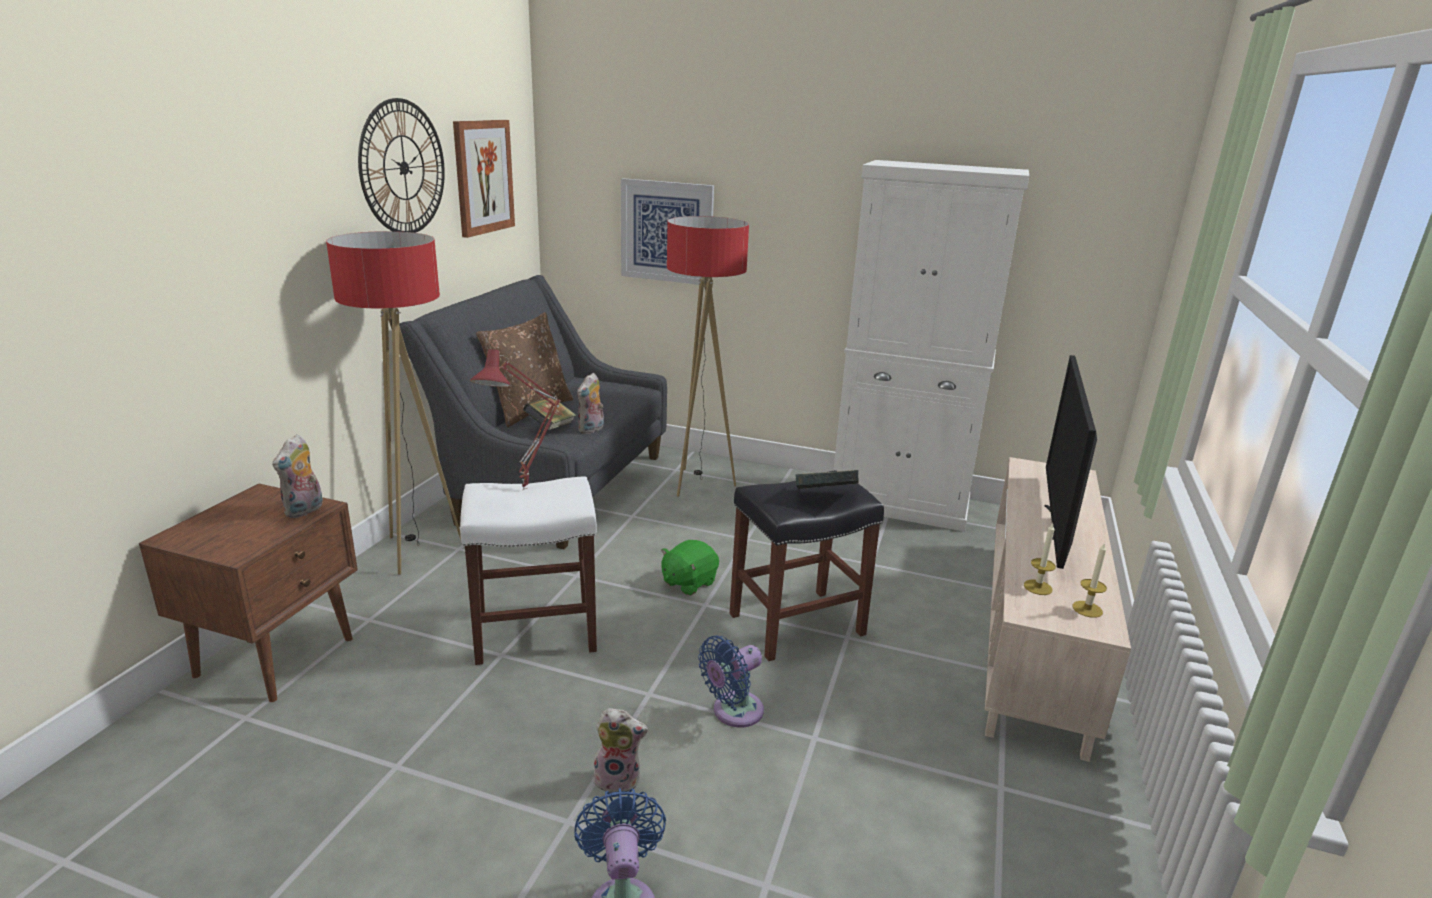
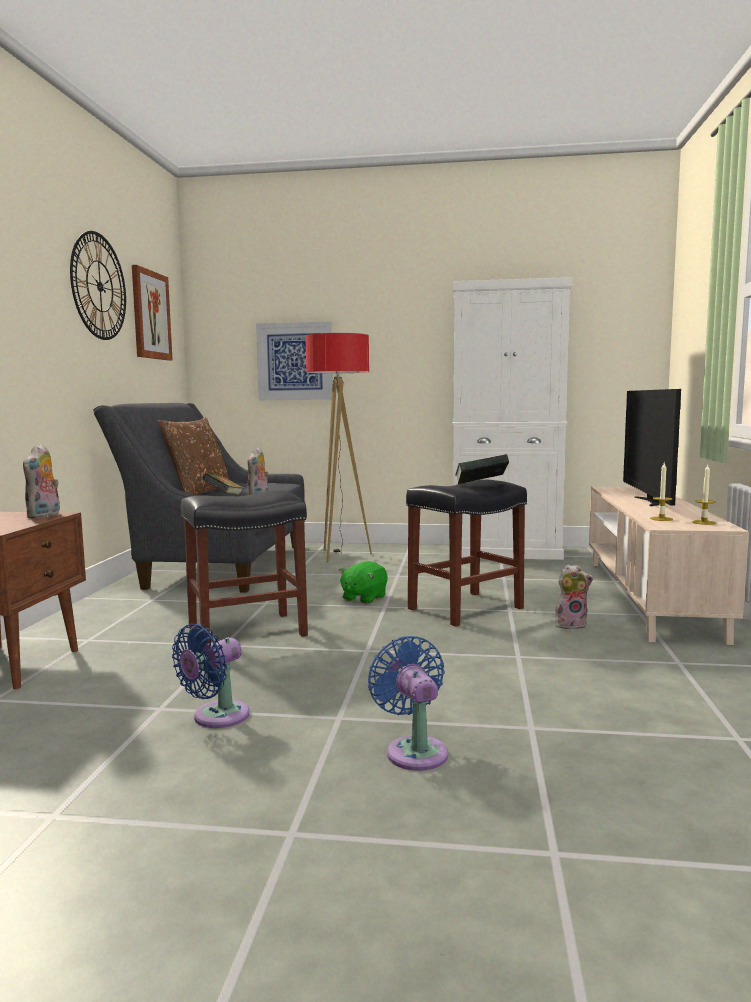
camera: 10 degrees left, 15 degrees down
floor lamp [326,231,461,575] -> none
white stool [460,476,597,665] -> black stool [181,490,308,643]
red table lamp [470,349,561,490] -> none
plush toy [592,708,648,793] -> plush toy moved to [555,564,593,630]
blue fan [698,636,764,727] -> blue fan moved to [172,624,250,728]

